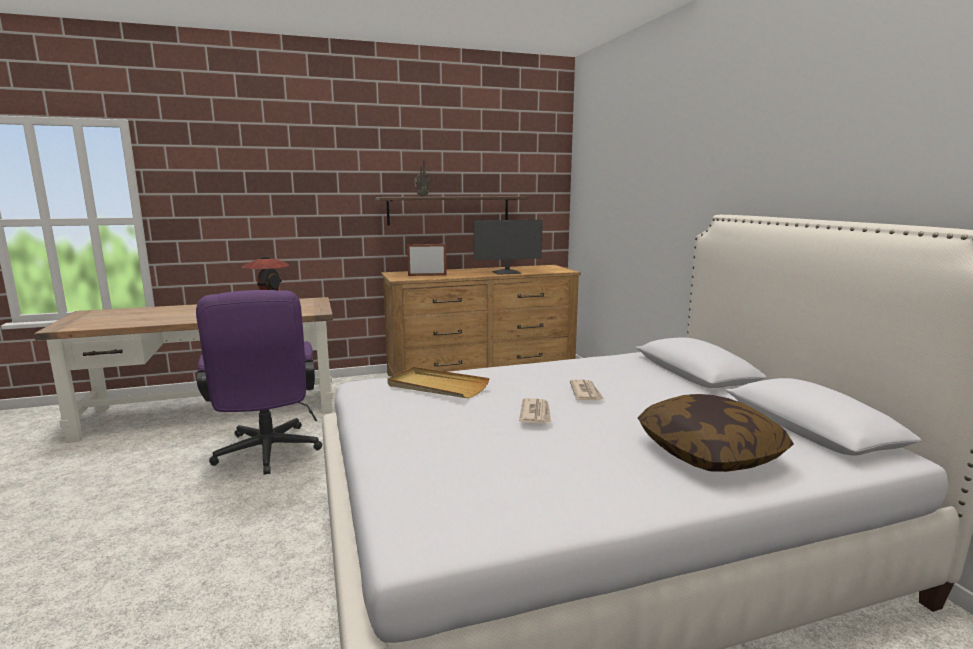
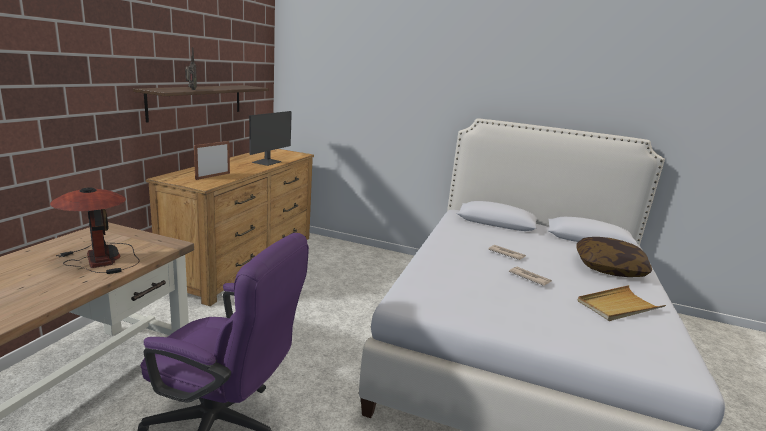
camera: 55 degrees left, 5 degrees up
beige tray [388,367,490,399] -> beige tray moved to [578,285,666,321]

